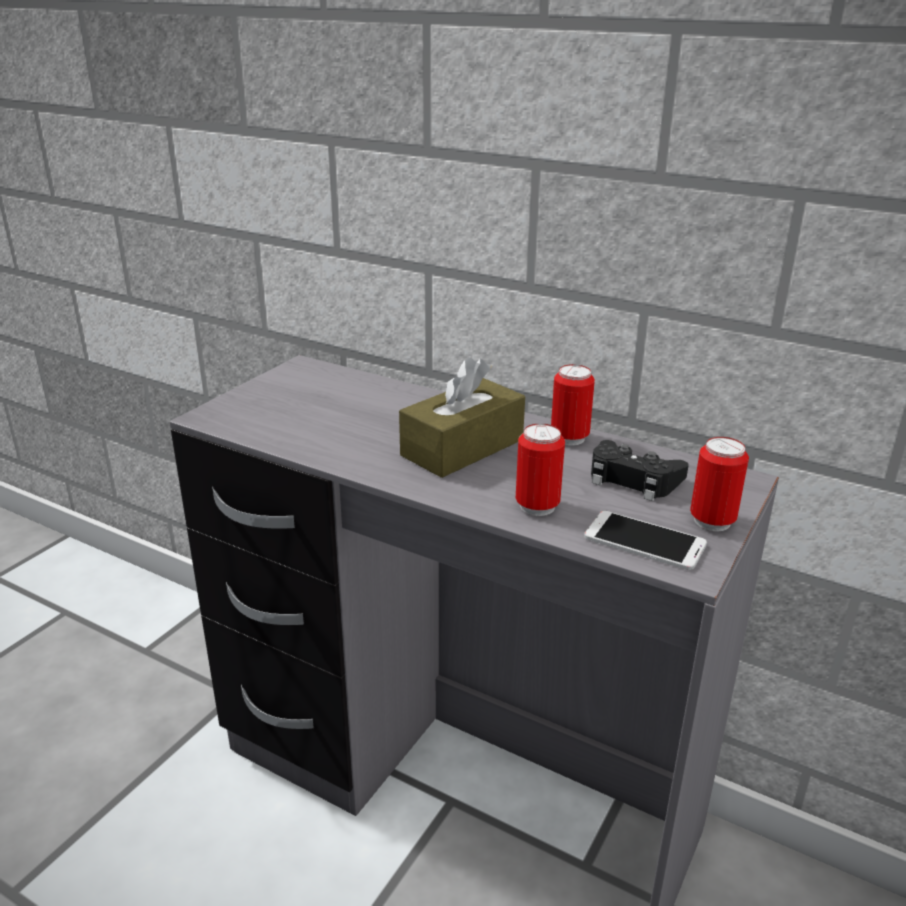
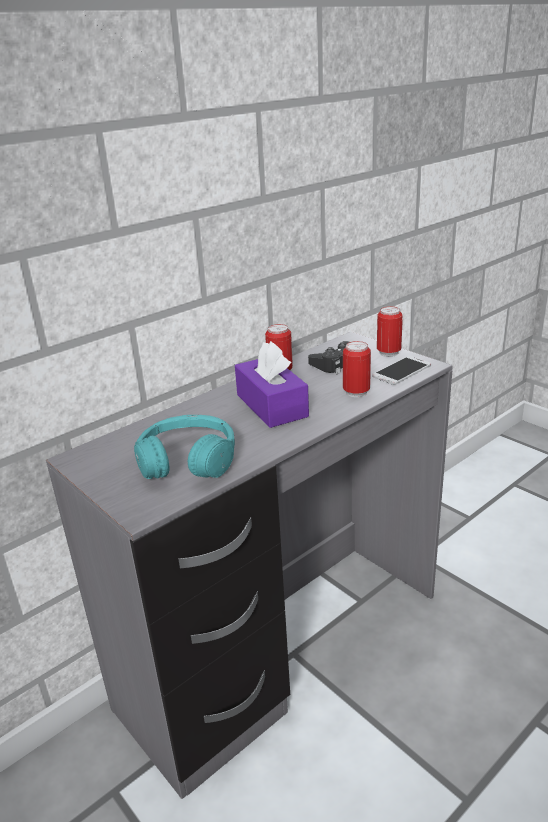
camera: 70 degrees left, 0 degrees up
brown tissue box [399,357,525,478] -> purple tissue box [235,341,309,428]
none -> turquoise headphones [134,415,235,479]

